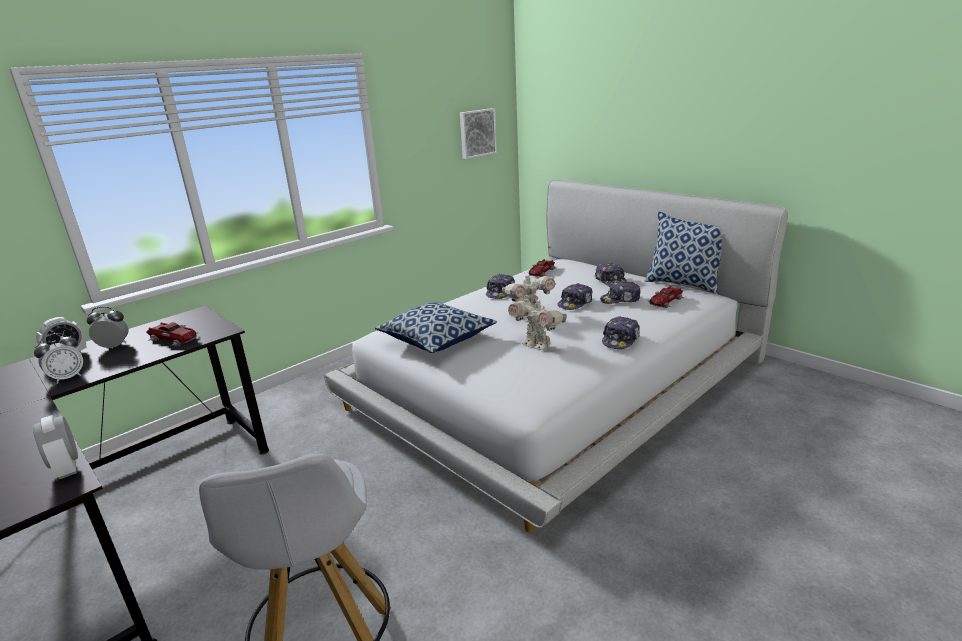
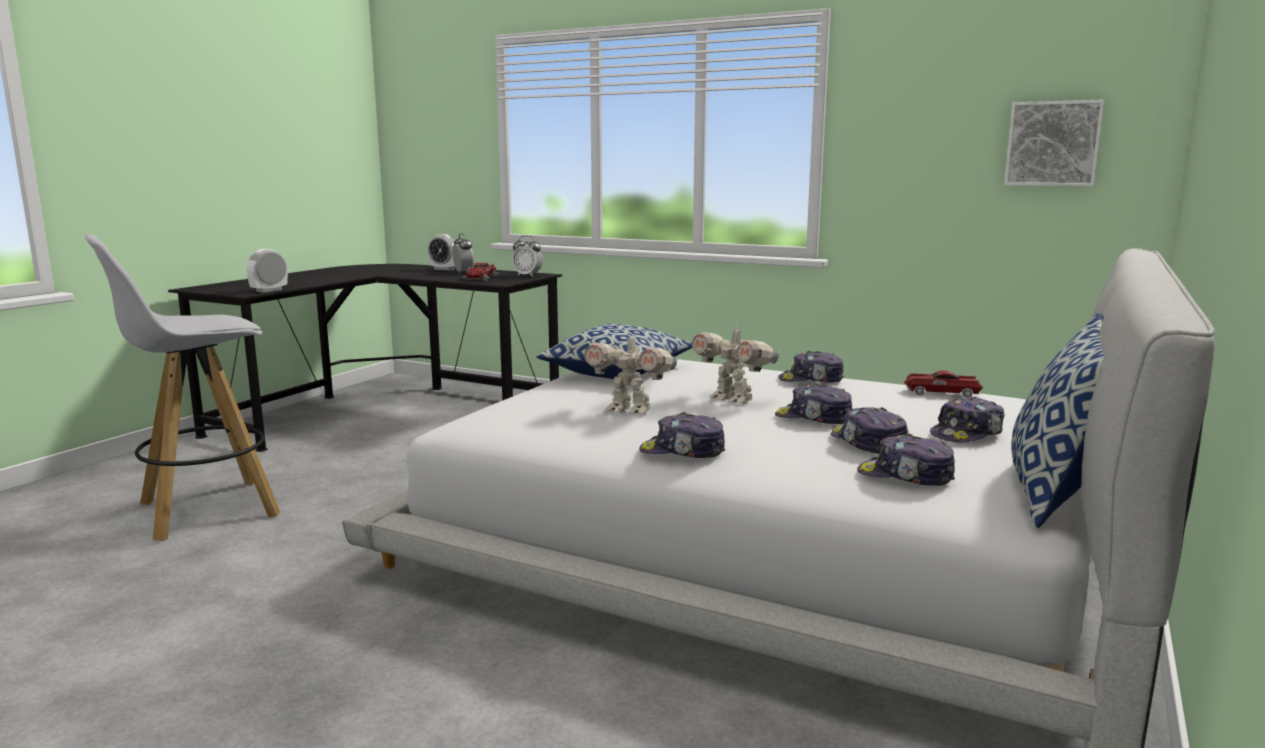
camera: 70 degrees right, 10 degrees down
alarm clock [34,333,83,384] -> alarm clock moved to [512,236,543,277]
toy robot [508,295,567,350] -> toy robot turned 90 degrees counterclockwise [584,332,677,414]
toy car [648,286,683,308] -> cap [857,434,955,486]

